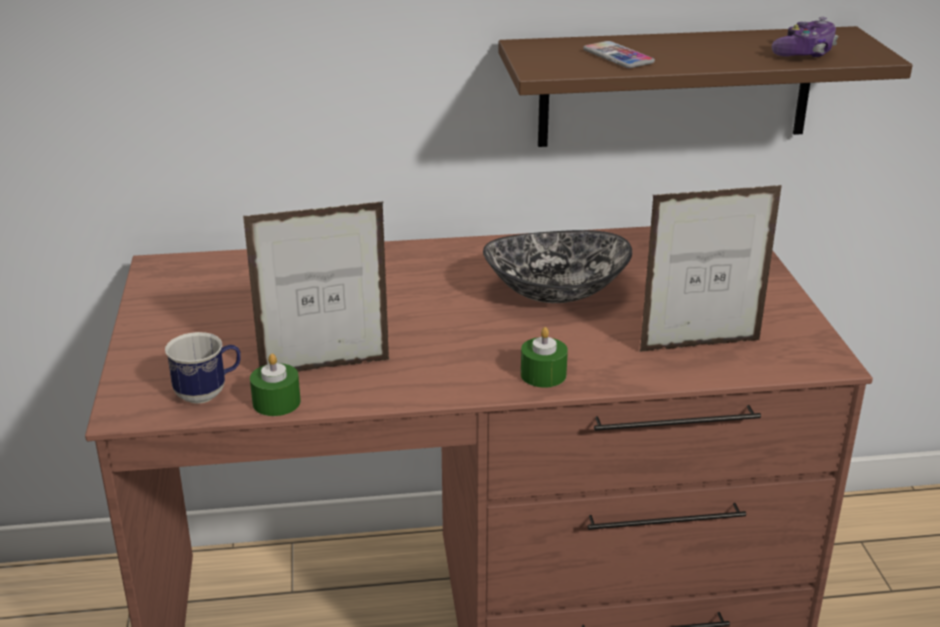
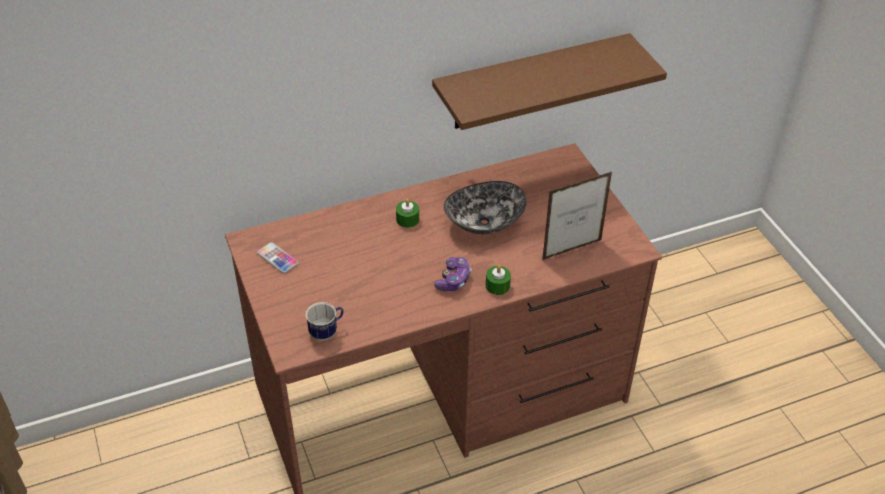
camera: 15 degrees left, 15 degrees up
picture frame [243,201,390,372] -> none
green candle [250,354,301,416] -> green candle moved to [396,199,419,228]
phone [583,41,655,68] -> phone moved to [257,242,299,273]
game controller [772,17,838,57] -> game controller moved to [434,257,471,291]

